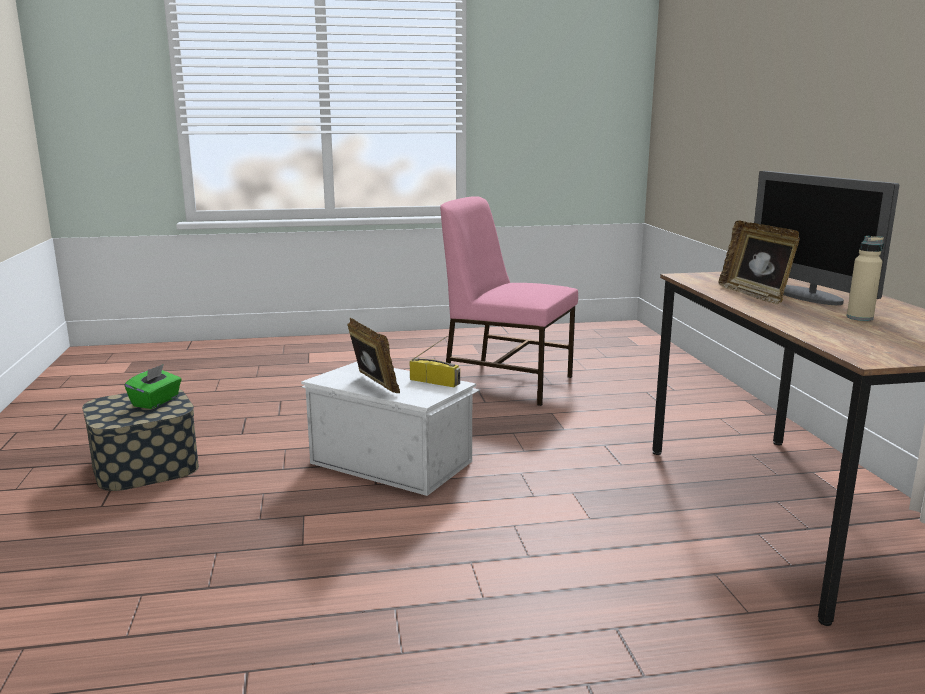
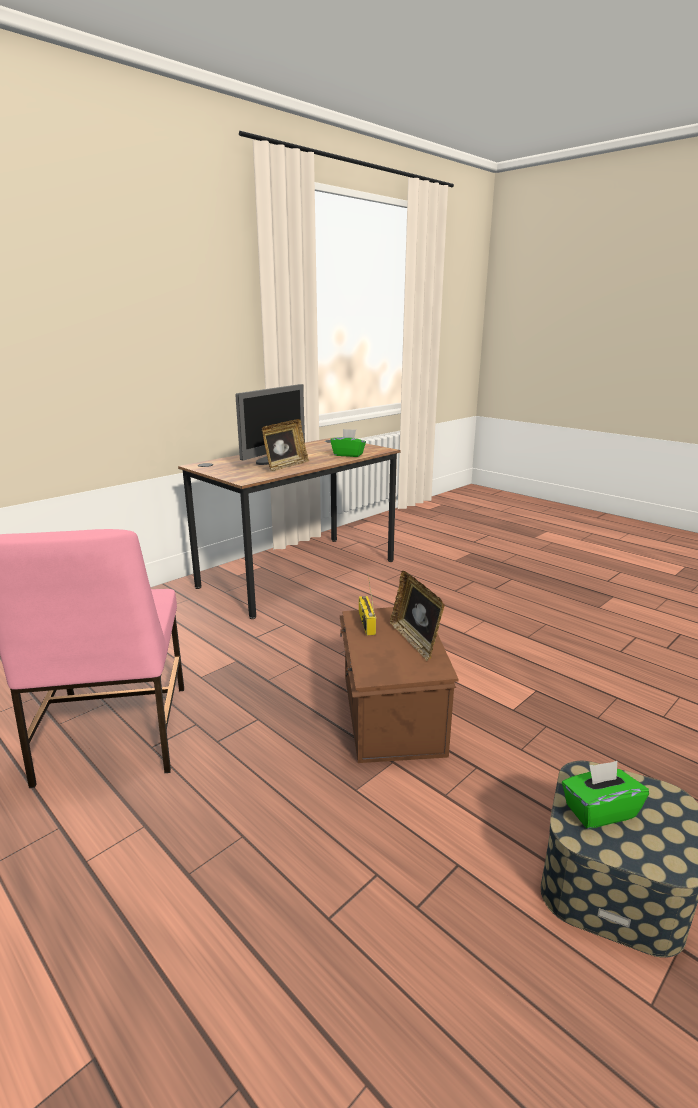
camera: 125 degrees left, 5 degrees up
white storage box [301,362,480,496] -> brown storage box [340,607,458,763]
picture frame [347,318,400,393] -> picture frame turned 45 degrees counterclockwise [390,571,445,661]
beige bottle [847,236,884,321] -> none
none -> green tissue box [330,429,366,457]

